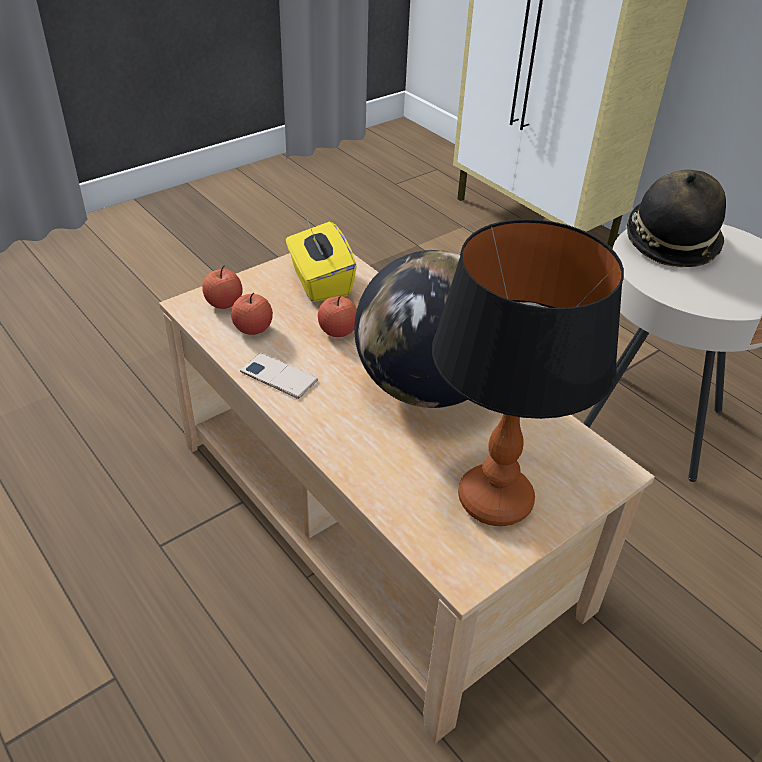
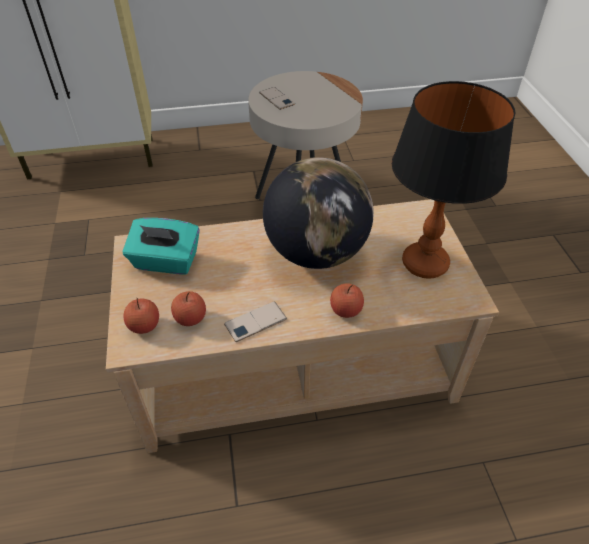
camera: 60 degrees left, 5 degrees up
yellow tissue box [286,220,357,302] -> turquoise tissue box [122,218,200,275]
apple [318,296,357,337] -> apple moved to [330,283,364,318]
hat [627,170,726,267] -> phone [259,87,295,110]

